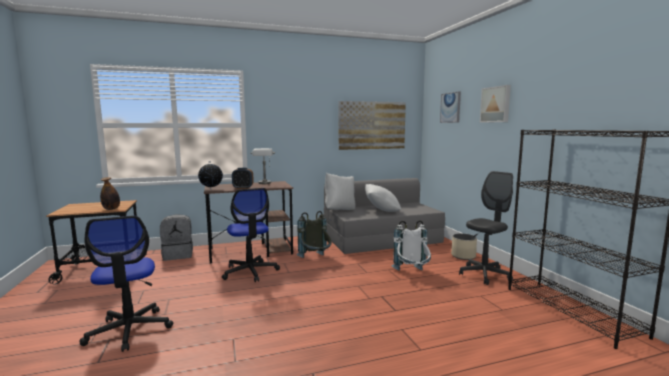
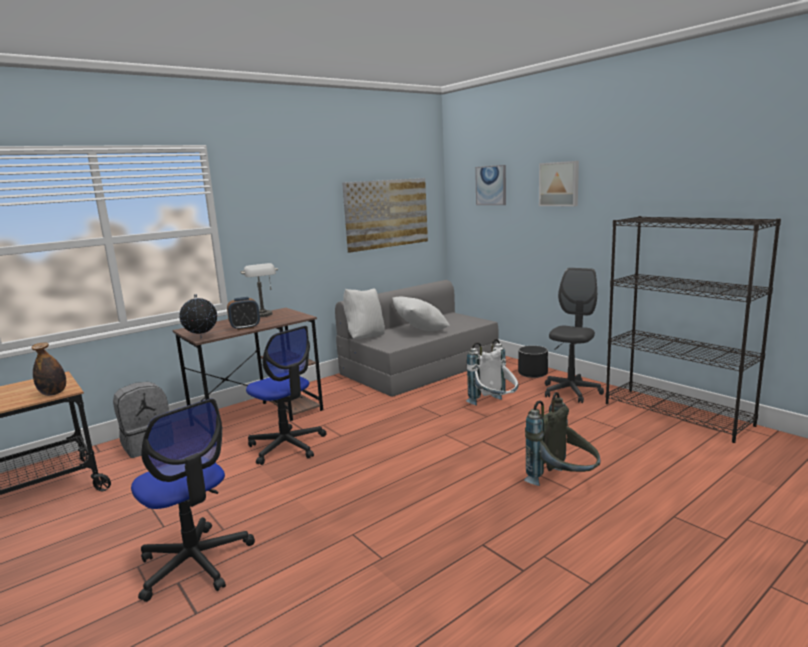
camera: 20 degrees left, 5 degrees up
grey backpack [297,211,331,258] -> grey backpack moved to [524,392,601,486]
beige planter [451,233,477,260] -> black planter [518,346,548,378]

